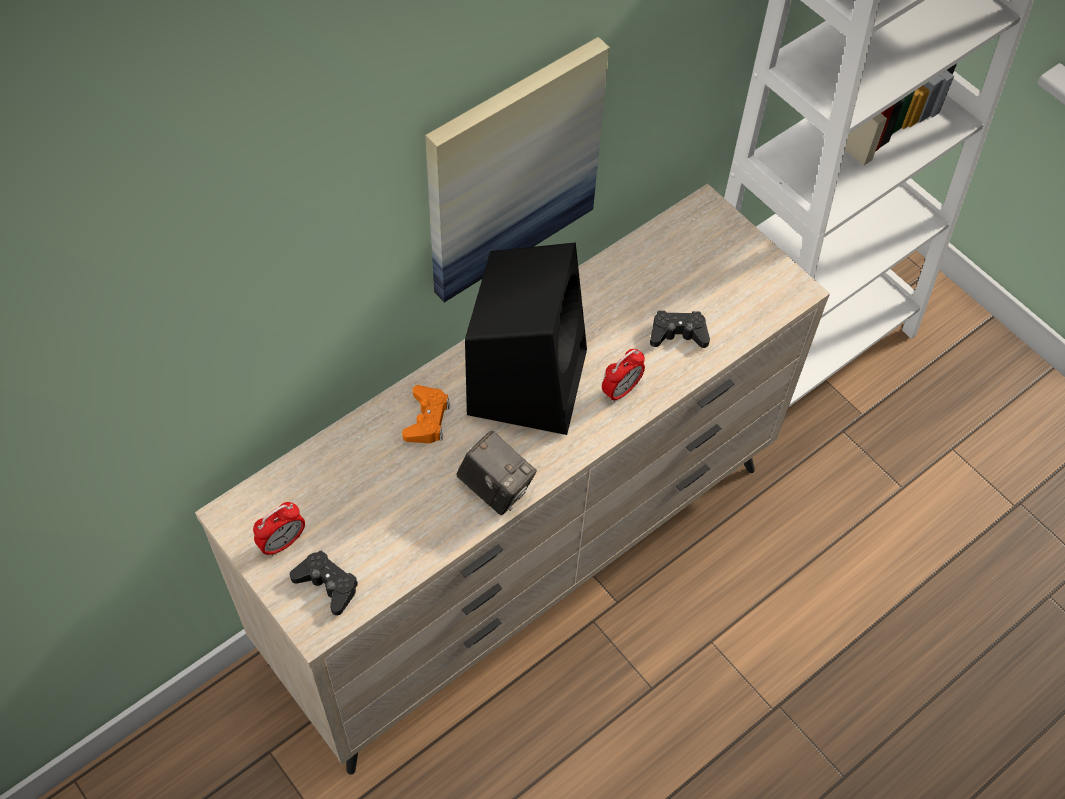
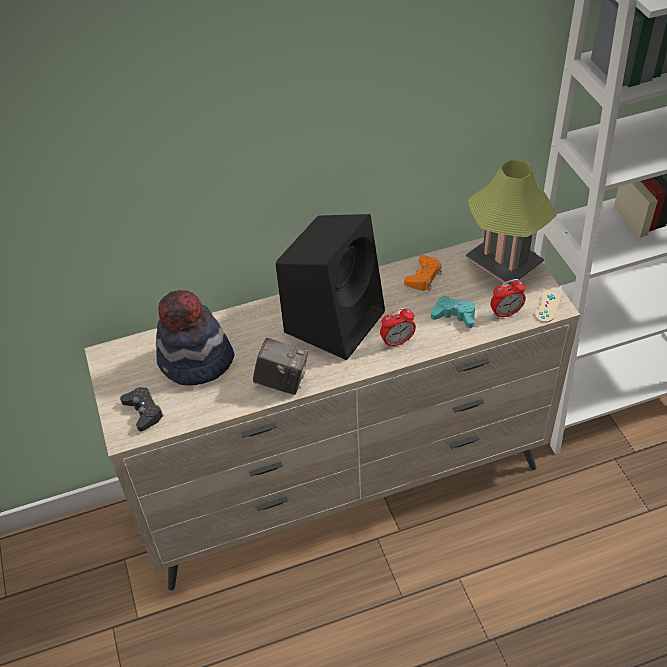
camera: 25 degrees right, 10 degrees down
alarm clock [253,502,305,556] -> alarm clock moved to [490,279,526,319]
orange game controller [402,385,450,443] -> orange game controller moved to [404,255,442,291]
picture [425,37,610,302] -> none
camera [456,431,537,515] -> camera turned 45 degrees counterclockwise [253,338,308,395]
black game controller [650,311,710,348] -> turquoise game controller [431,296,475,328]
none -> hat [156,290,235,386]
none -> table lamp [466,159,556,286]
none -> beige game controller [535,291,561,322]

